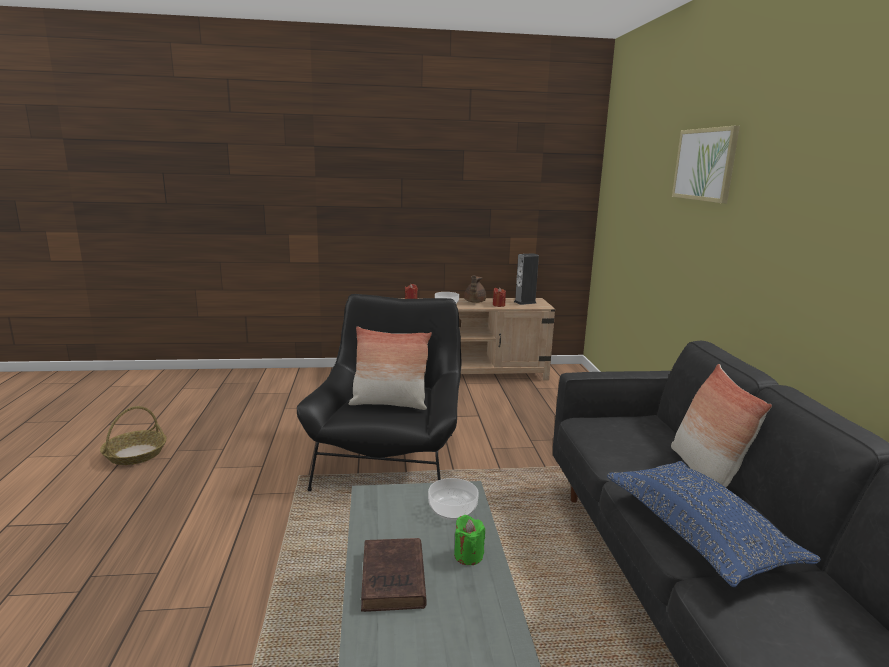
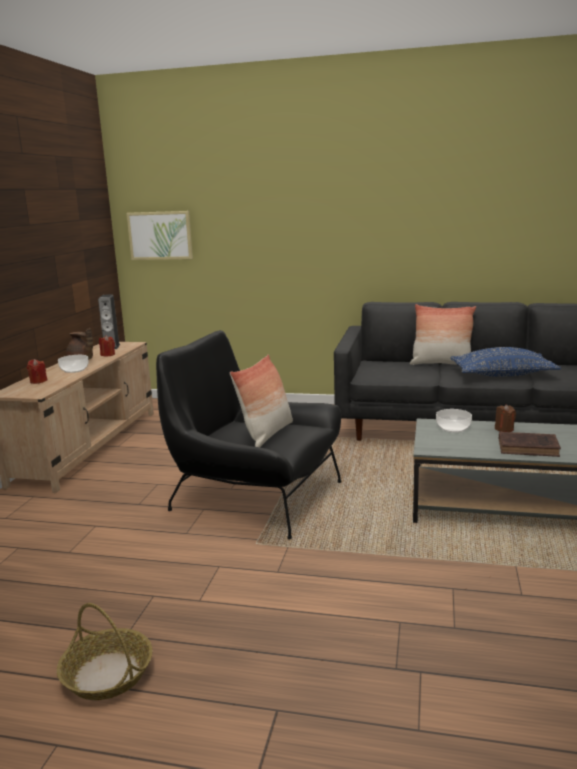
camera: 70 degrees left, 0 degrees up
green candle [454,514,485,565] -> brown candle [495,404,516,432]
picture [672,126,740,203] -> picture moved to [126,211,193,260]

